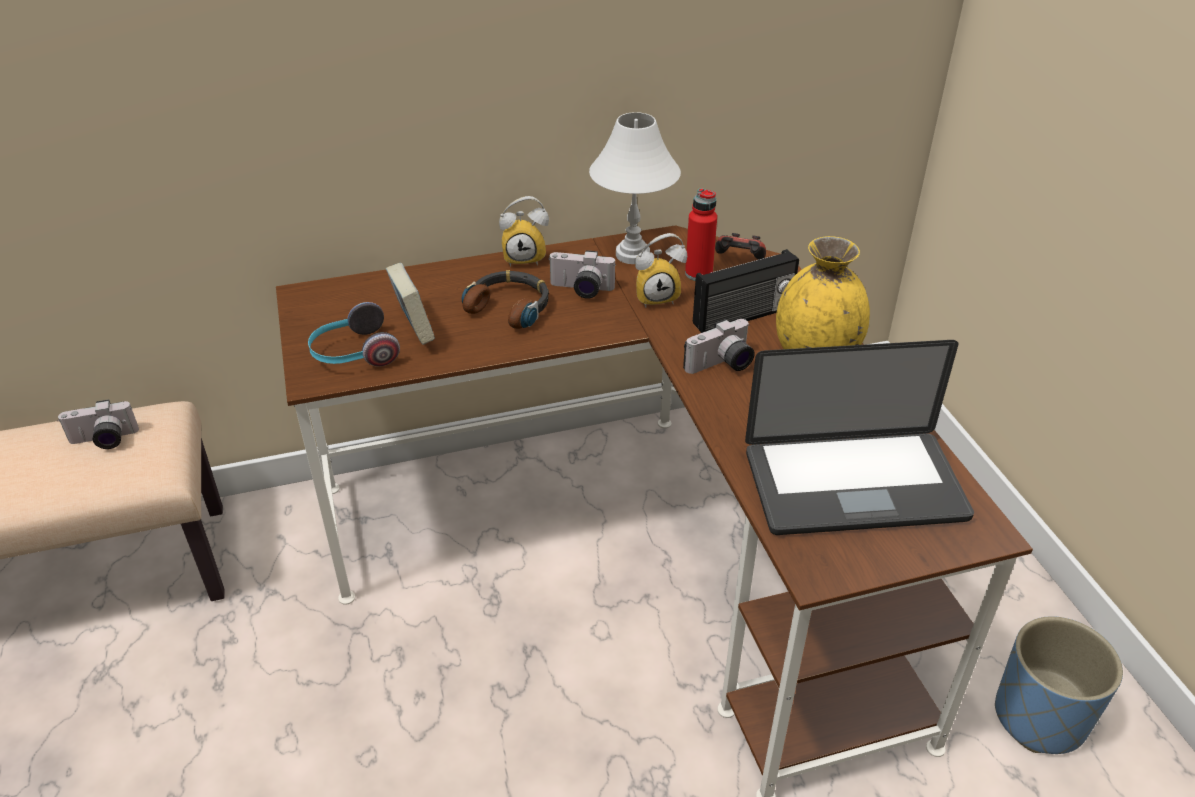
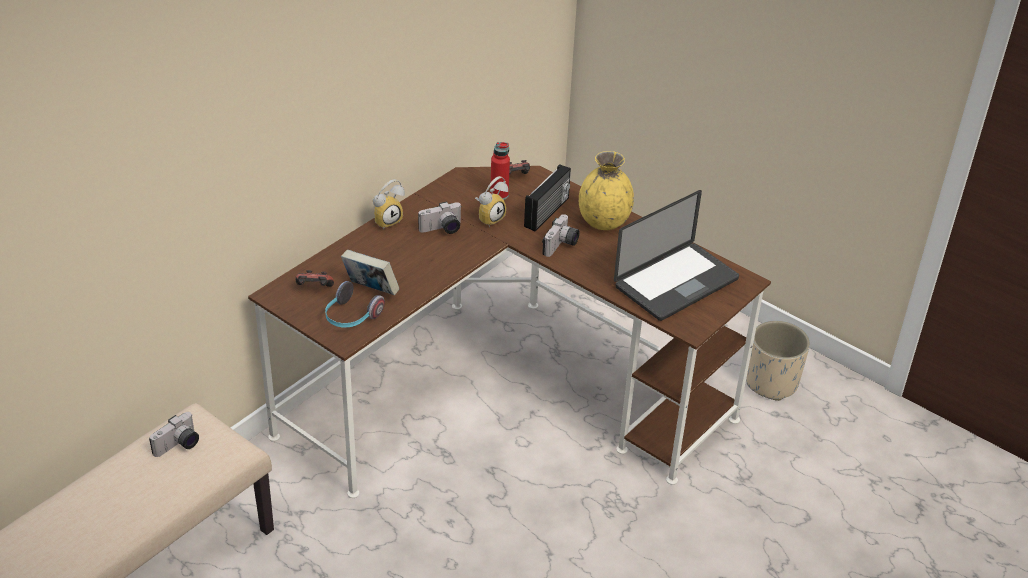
camera: 35 degrees left, 0 degrees up
headphones [462,270,549,329] -> none
white table lamp [589,112,681,264] -> none
blue planter [995,616,1123,754] -> beige planter [746,321,810,401]
none -> game controller [296,270,334,287]

